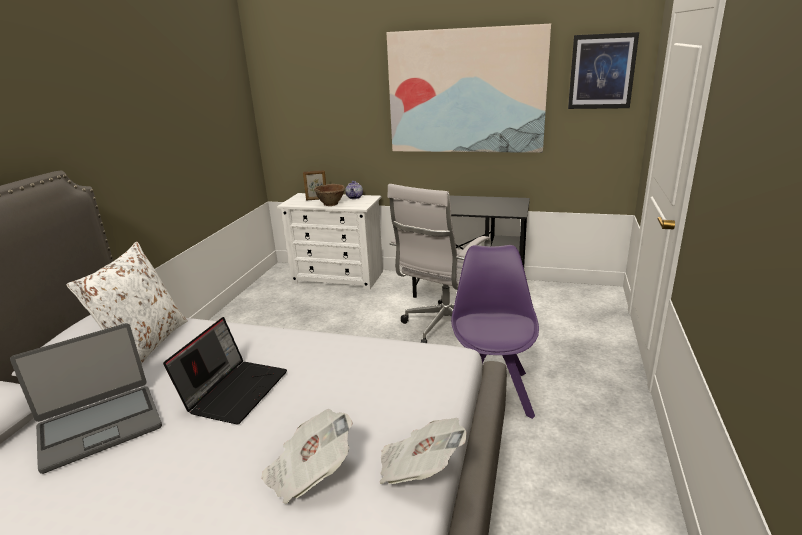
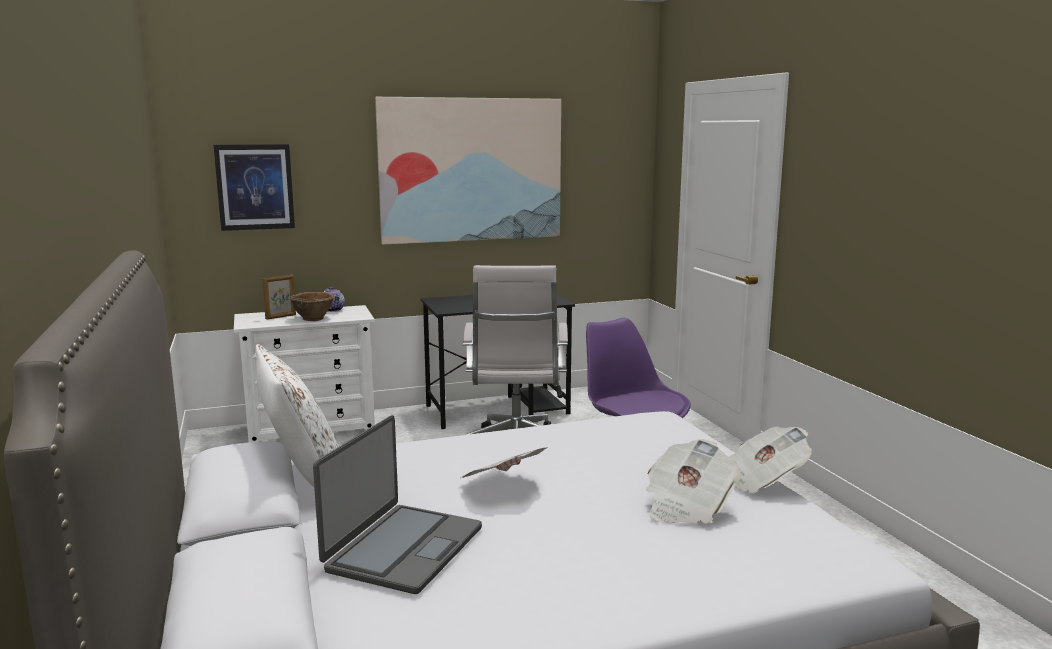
camera: 35 degrees left, 10 degrees down
laptop [163,317,287,424] -> newspaper [462,448,546,478]
picture [568,32,639,109] -> picture moved to [214,144,295,231]

